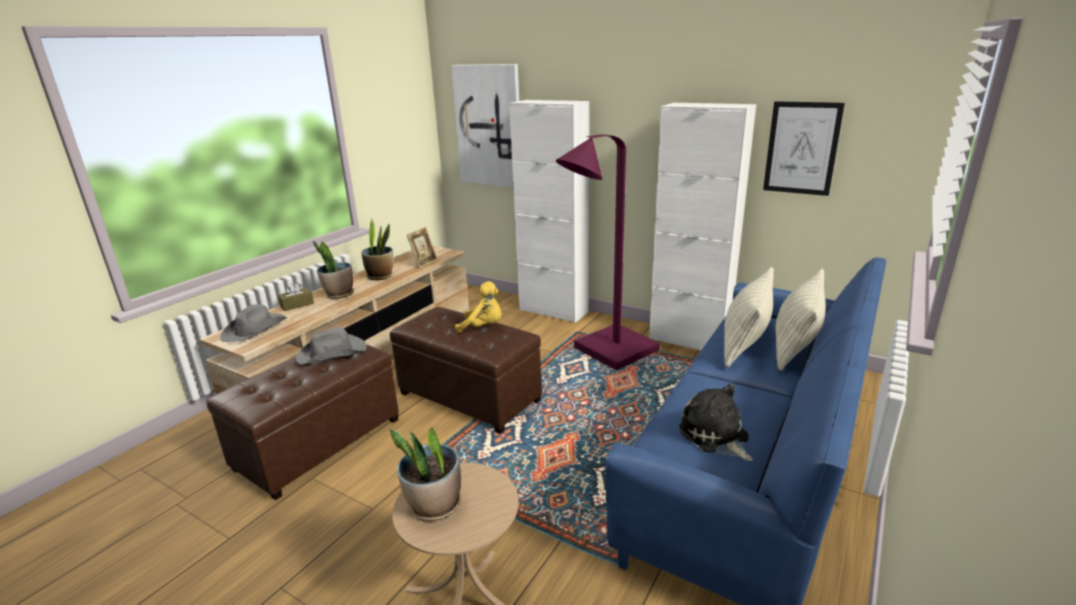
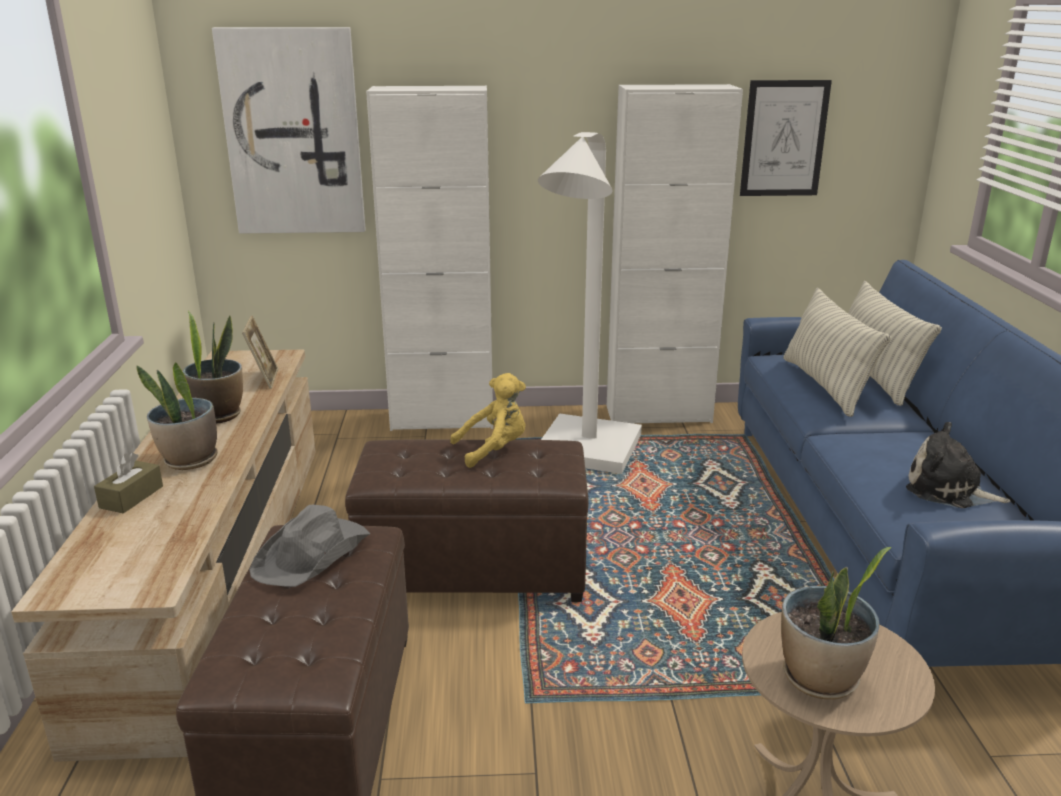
camera: 35 degrees left, 0 degrees up
grey hat [220,304,287,342] -> none
purple floor lamp [556,134,660,370] -> white floor lamp [538,132,642,474]

